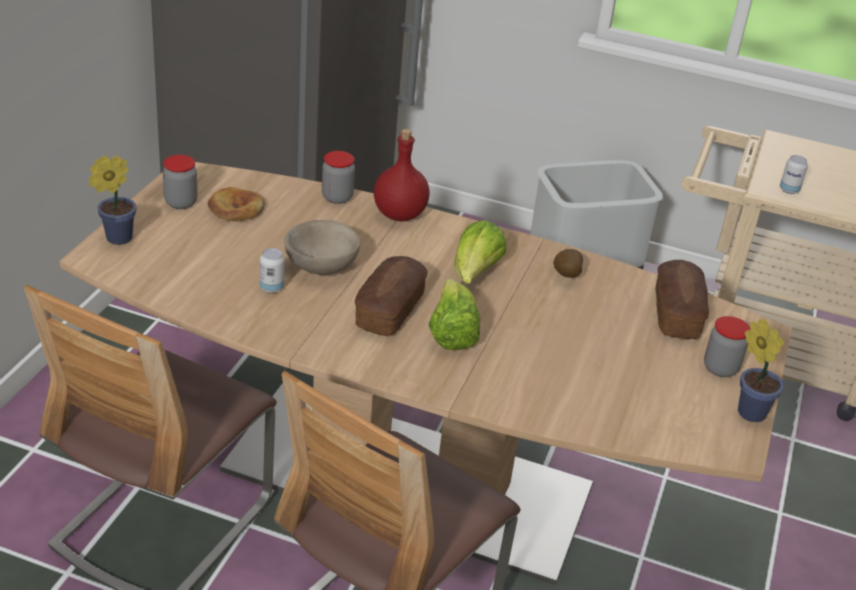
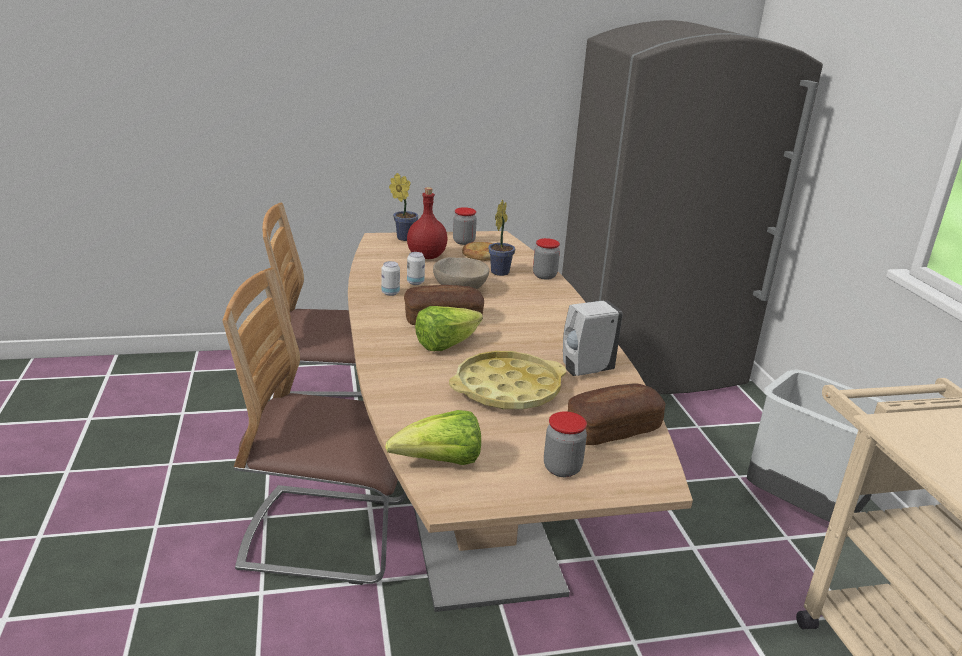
camera: 60 degrees right, 10 degrees down
red bottle [374,129,429,222] -> red bottle moved to [407,187,448,259]
lettuce [454,220,506,284] -> lettuce moved to [385,410,481,465]
potato [553,249,583,278] -> white soap dispenser [563,301,623,376]
potted plant [738,319,784,422] -> potted plant moved to [488,199,515,276]
can [780,155,808,194] -> can moved to [381,261,400,296]
none -> yellow tray [449,351,566,410]

